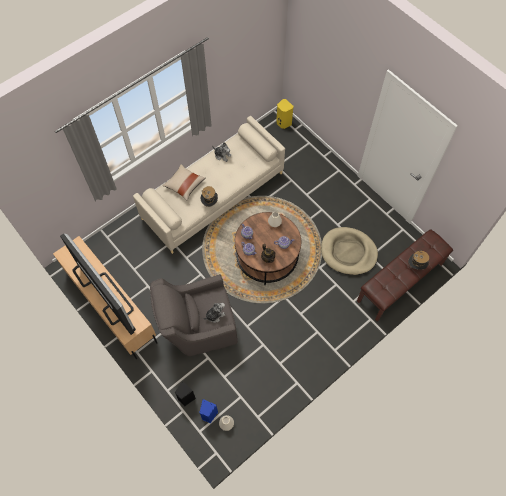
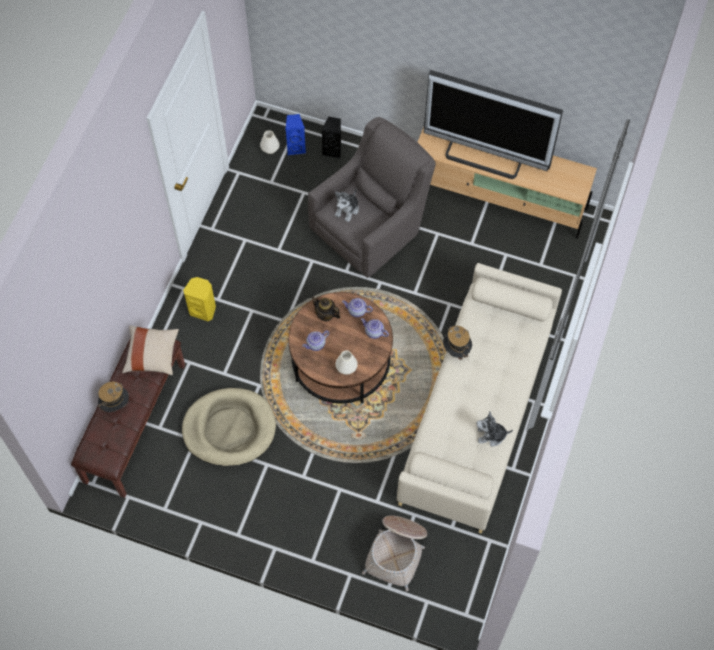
camera: 150 degrees right, 0 degrees up
beige pillow [163,164,205,201] -> beige pillow moved to [122,325,179,375]
yellow speaker [276,99,293,129] -> yellow speaker moved to [183,277,216,321]
none -> basket [362,515,427,591]

